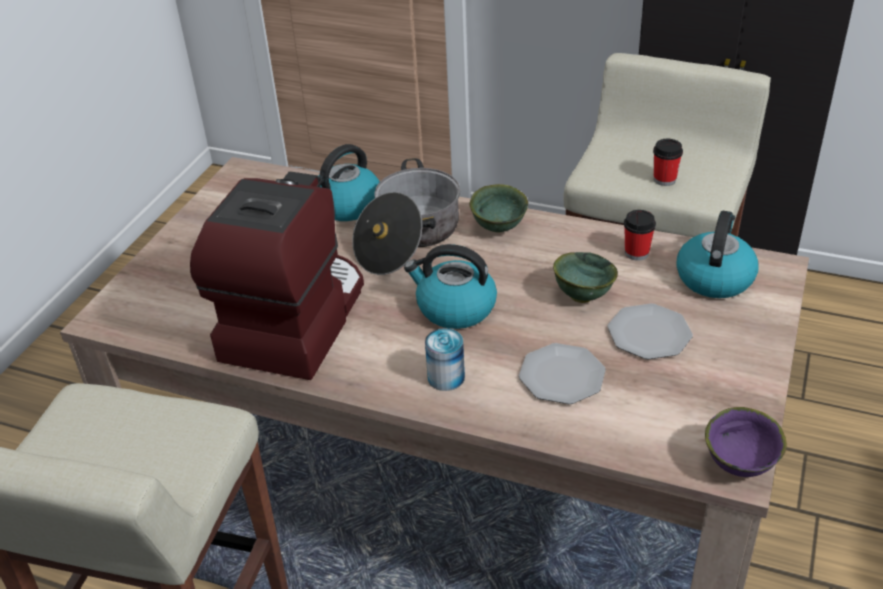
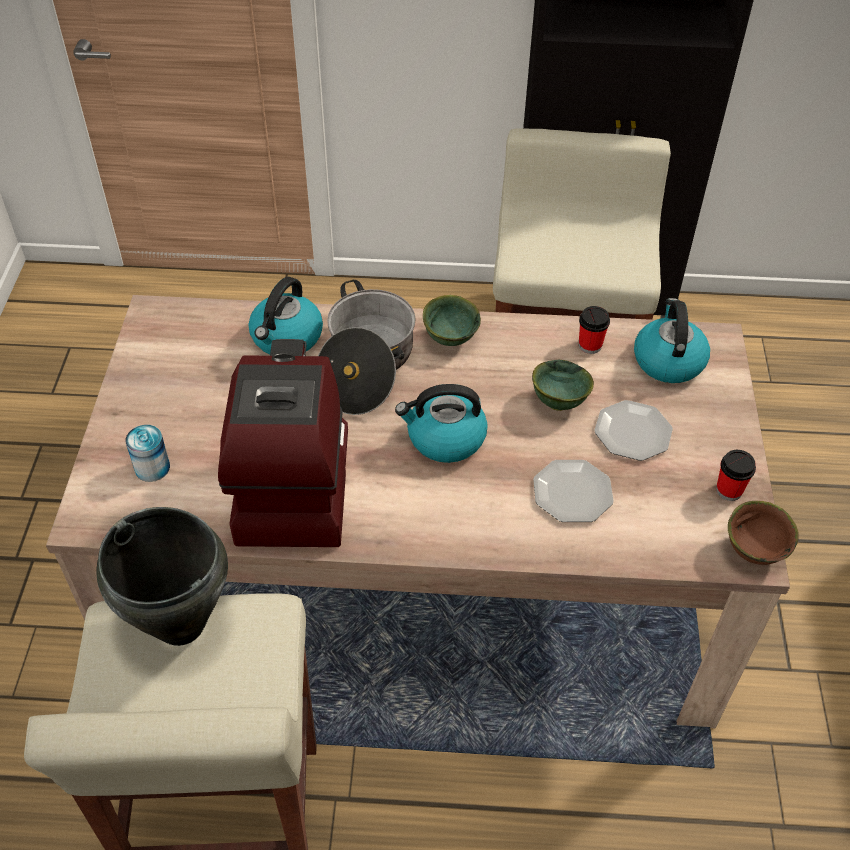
camera: 20 degrees left, 10 degrees up
can [425,328,465,391] -> can moved to [125,425,170,482]
cup [653,139,683,186] -> cup moved to [716,450,756,501]
purple bowl [705,407,787,477] -> brown bowl [728,501,799,565]
none -> black cooking pot [97,507,228,646]

